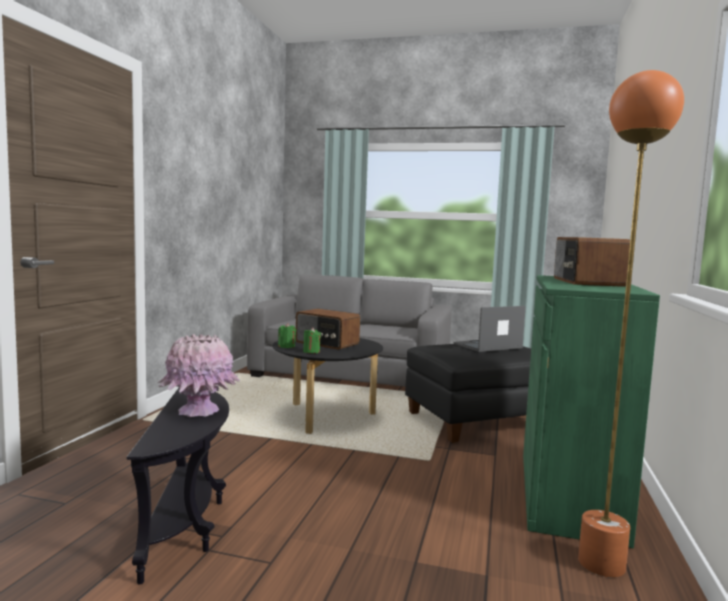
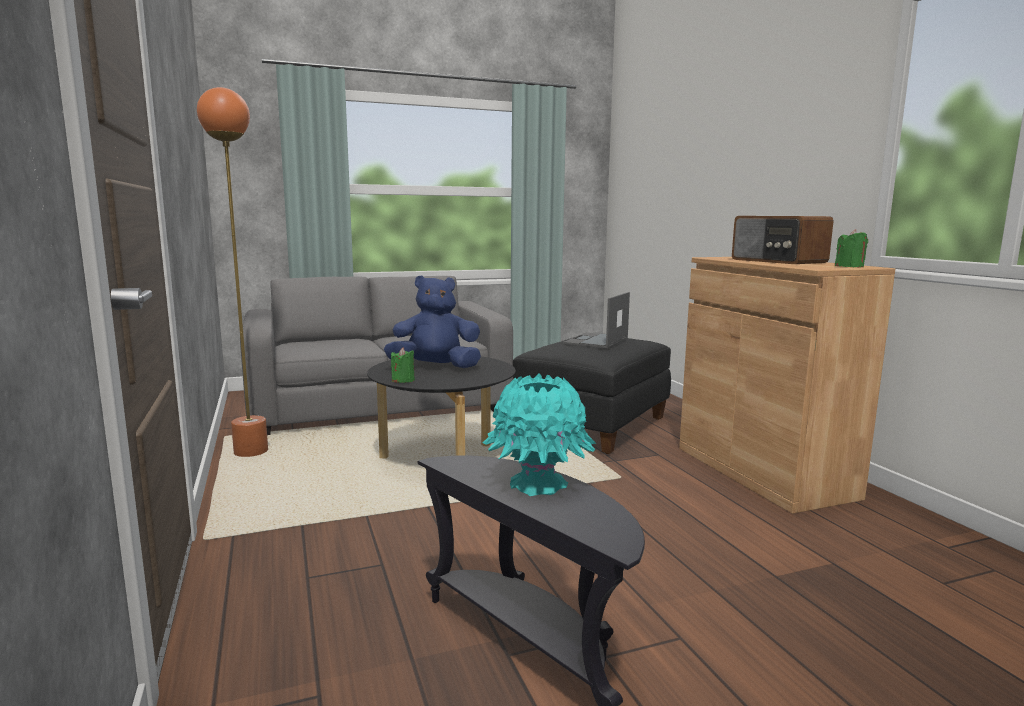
camera: 35 degrees left, 5 degrees up
pink vase [158,334,240,417] -> turquoise vase [483,374,596,496]
radio [296,309,360,350] -> blue plush toy [384,275,481,368]
green candle [303,327,321,354] -> green candle moved to [835,229,868,267]
green cabinet [523,275,660,549] -> brown cabinet [679,257,895,514]
orange floor lamp [578,70,684,578] -> orange floor lamp moved to [197,87,268,457]

